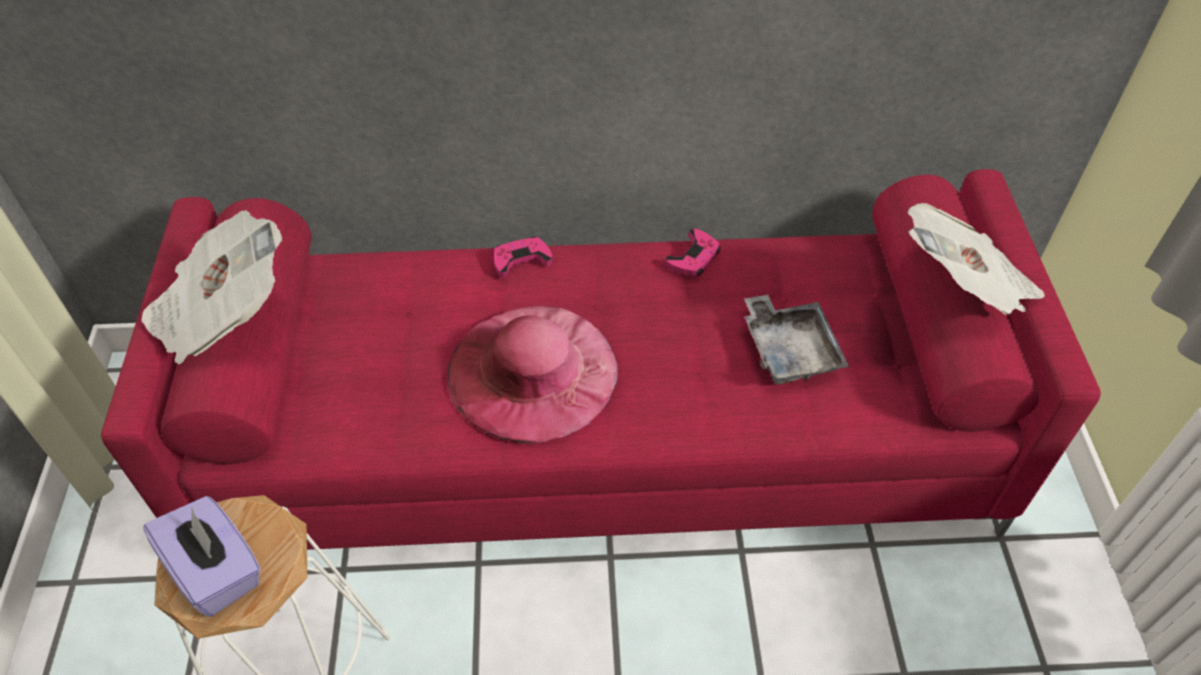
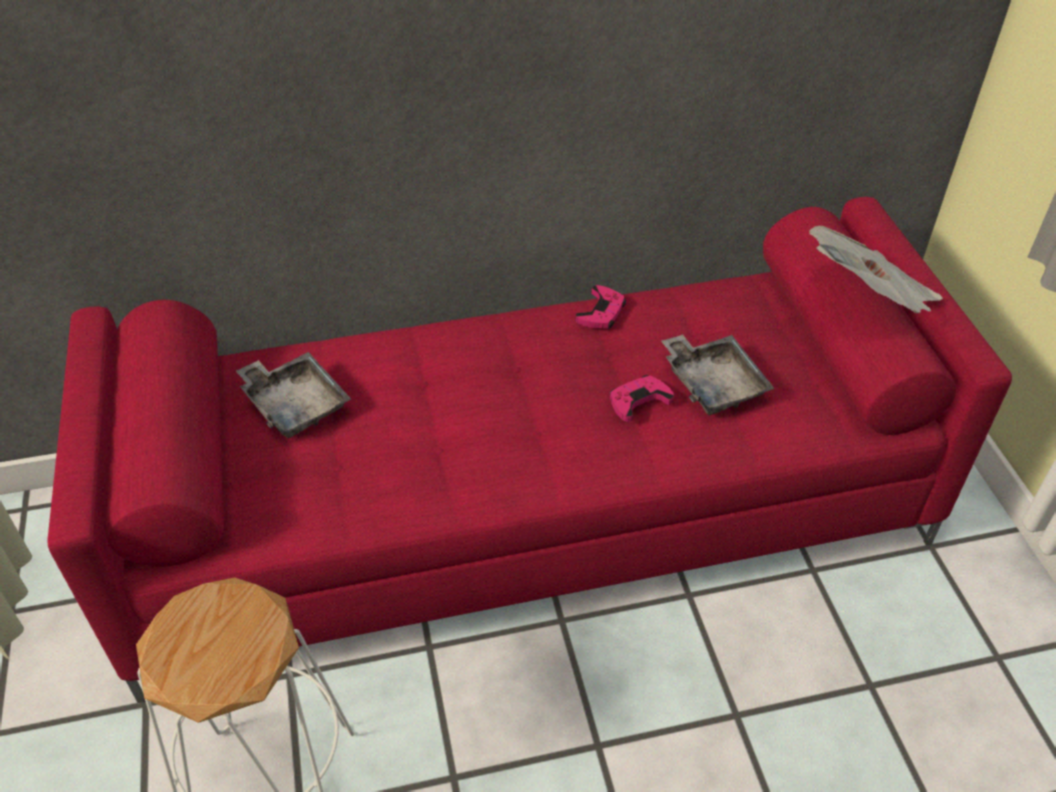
camera: 10 degrees left, 5 degrees down
newspaper [141,210,282,365] -> none
purple tissue box [143,496,261,617] -> none
pink hat [447,306,617,443] -> none
pink game controller [494,236,552,277] -> pink game controller moved to [609,375,674,422]
none -> grey tray [236,352,351,438]

